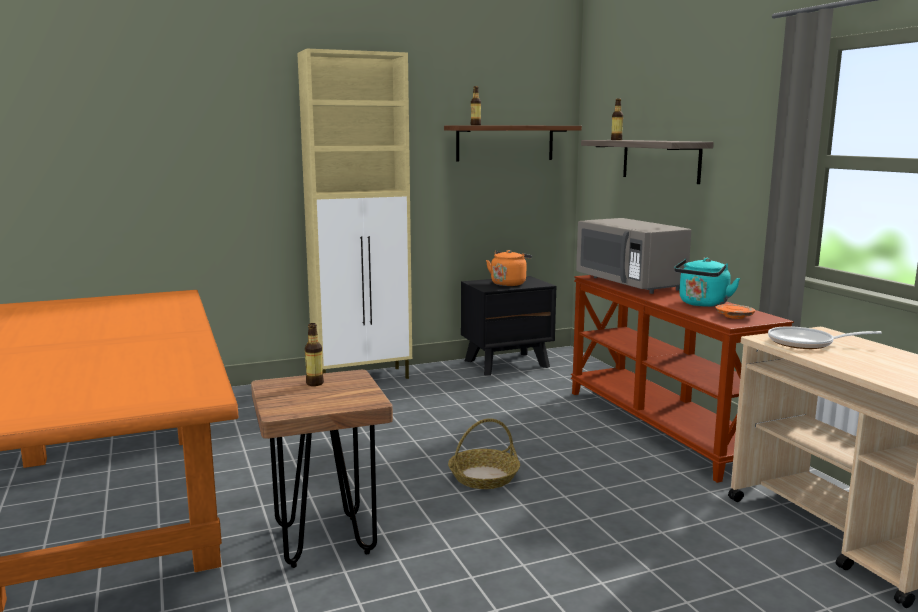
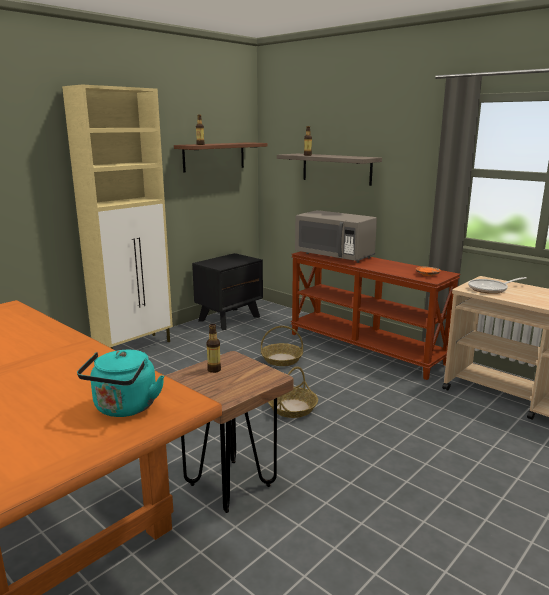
camera: 25 degrees left, 5 degrees up
orange kettle [486,250,532,286] -> none
turquoise kettle [674,258,740,307] -> turquoise kettle moved to [77,350,164,417]
none -> basket [261,326,303,366]

